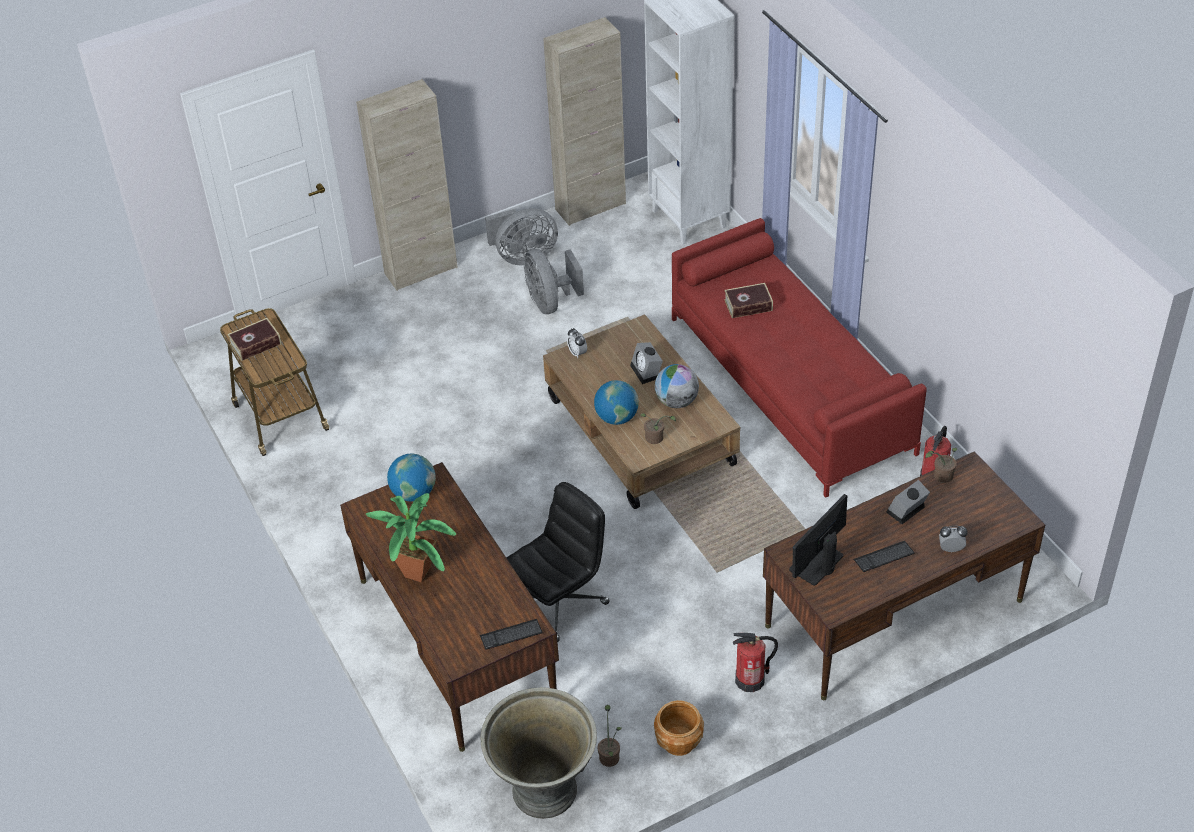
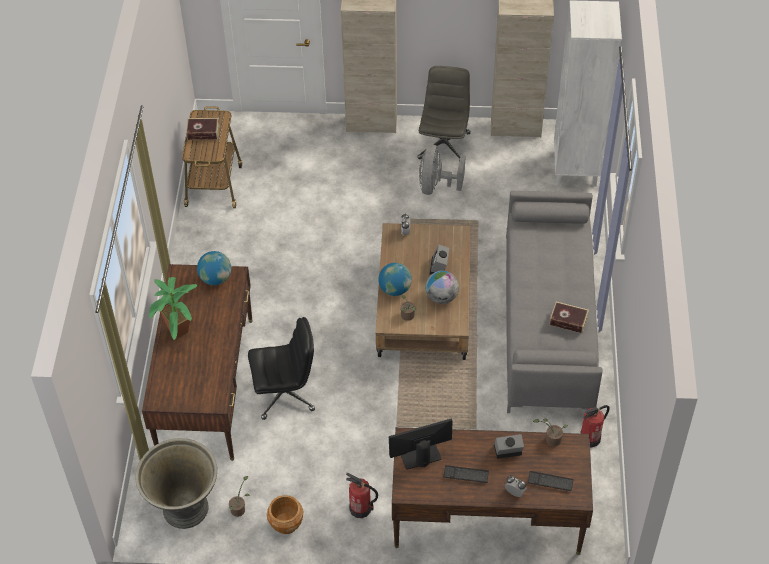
camera: 30 degrees right, 5 degrees up
keyboard [480,619,542,650] -> keyboard moved to [528,471,574,491]
grey fan [485,208,558,265] -> grey office chair [417,66,470,161]
red sofa [672,218,927,498] -> grey sofa [506,191,603,413]
book [724,283,773,318] -> book moved to [549,302,589,333]

